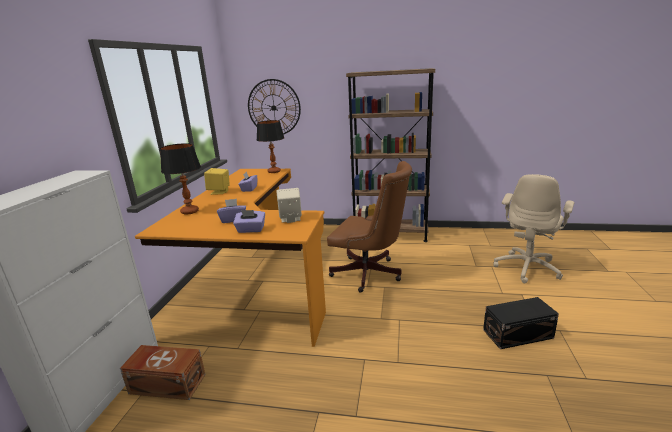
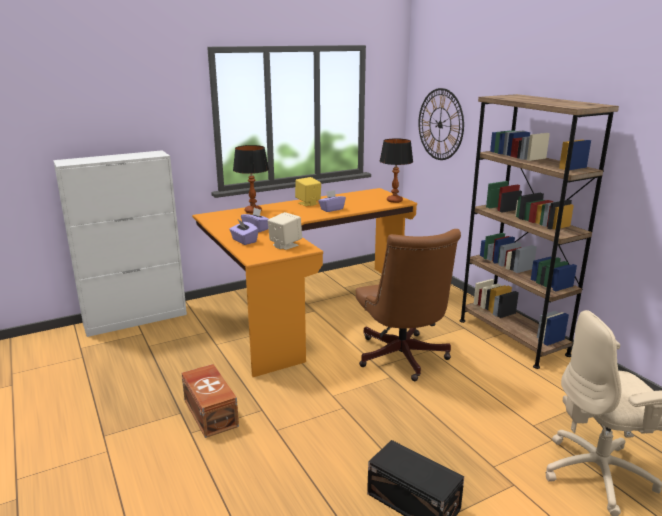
camera: 50 degrees right, 0 degrees up
brown storage box [120,345,206,400] -> brown storage box moved to [181,364,239,438]

